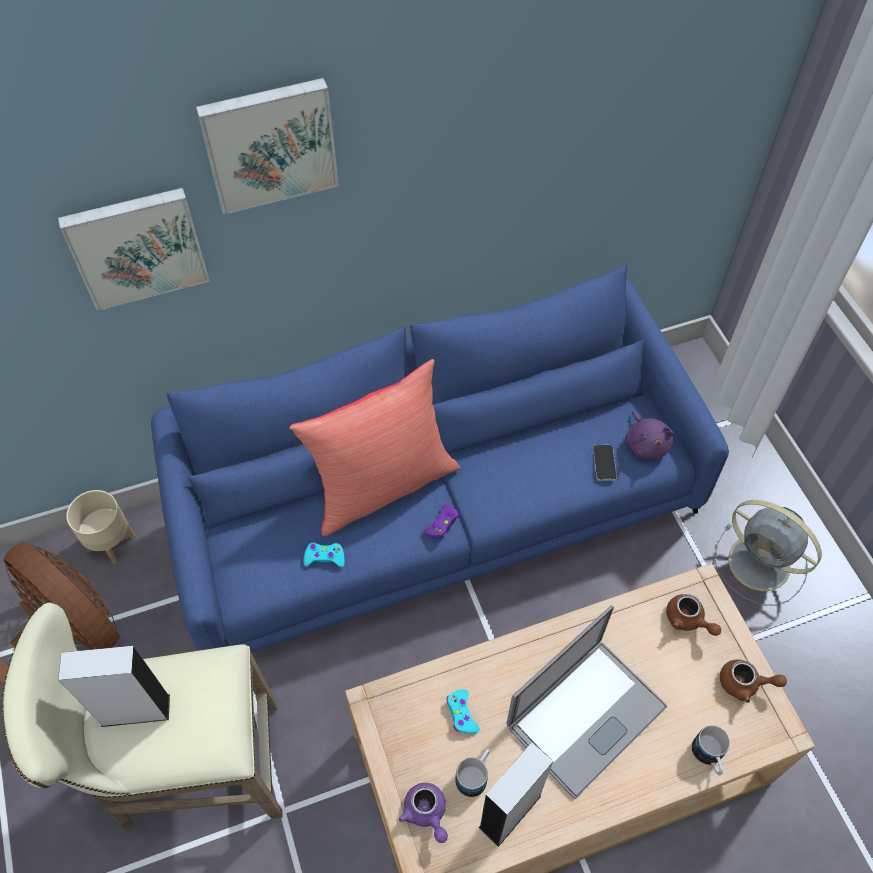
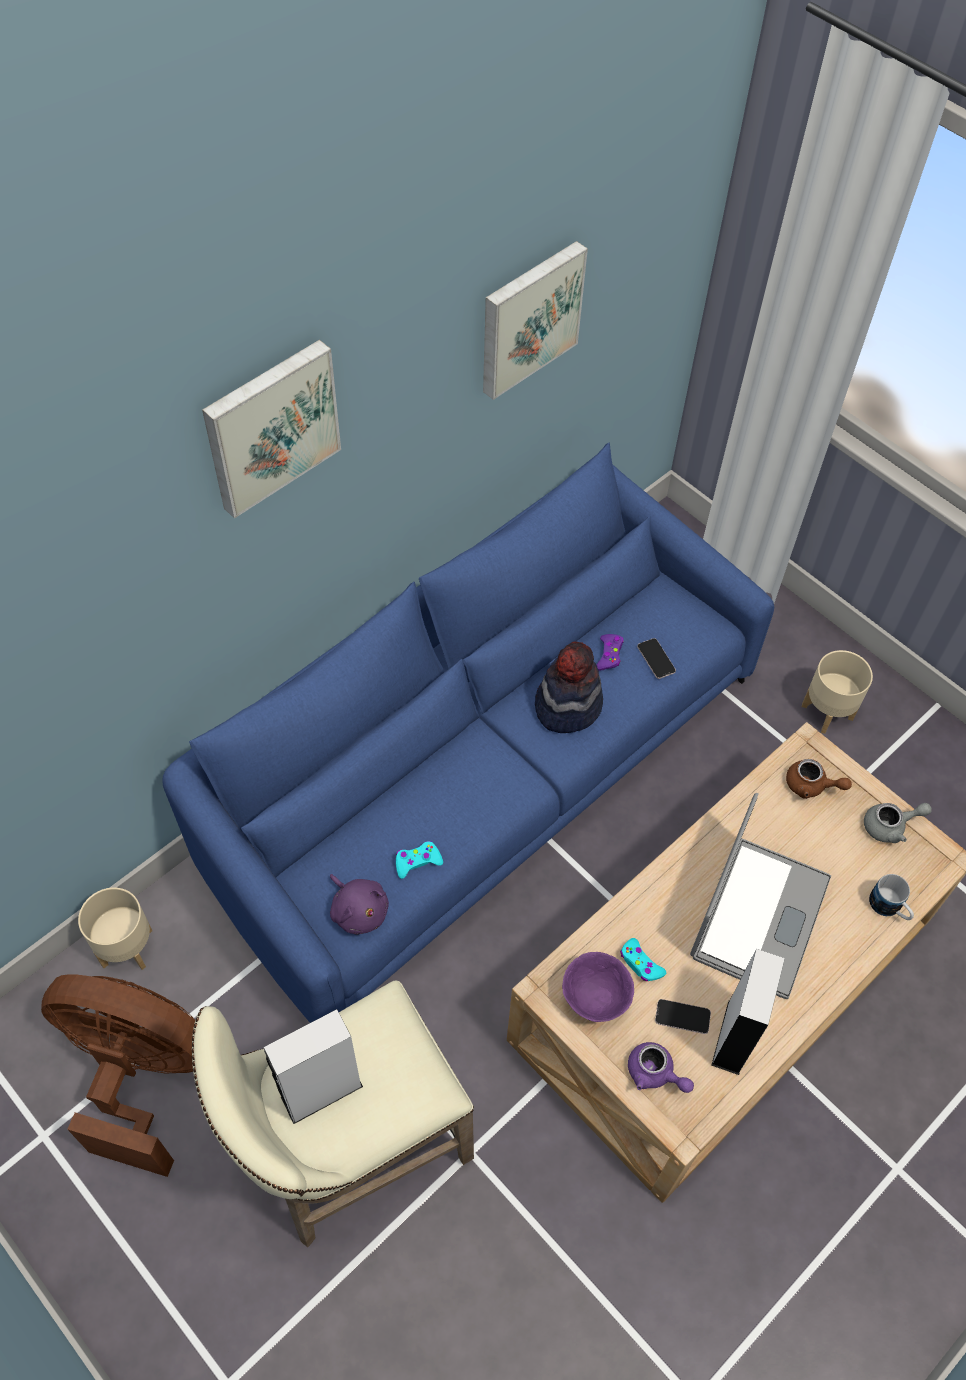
camera: 25 degrees left, 0 degrees up
picture [58,188,210,311] -> picture moved to [483,241,588,400]
red pillow [289,359,460,536] -> none
purple game controller [423,504,459,538] -> purple game controller moved to [597,634,624,671]
mug [455,749,490,797] -> phone [655,999,711,1034]
purple plush toy [625,411,674,459] -> purple plush toy moved to [330,874,389,935]
grey fan [714,500,822,606] -> beige planter [802,650,873,734]
brown teapot [720,659,787,703] -> grey teapot [864,803,932,843]
none -> hat [535,642,603,733]
none -> purple bowl [562,952,634,1022]

